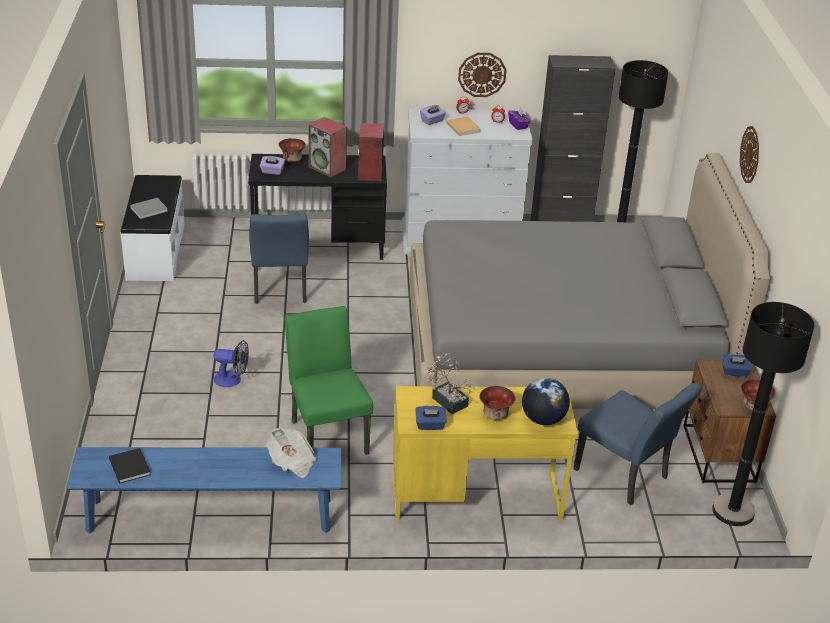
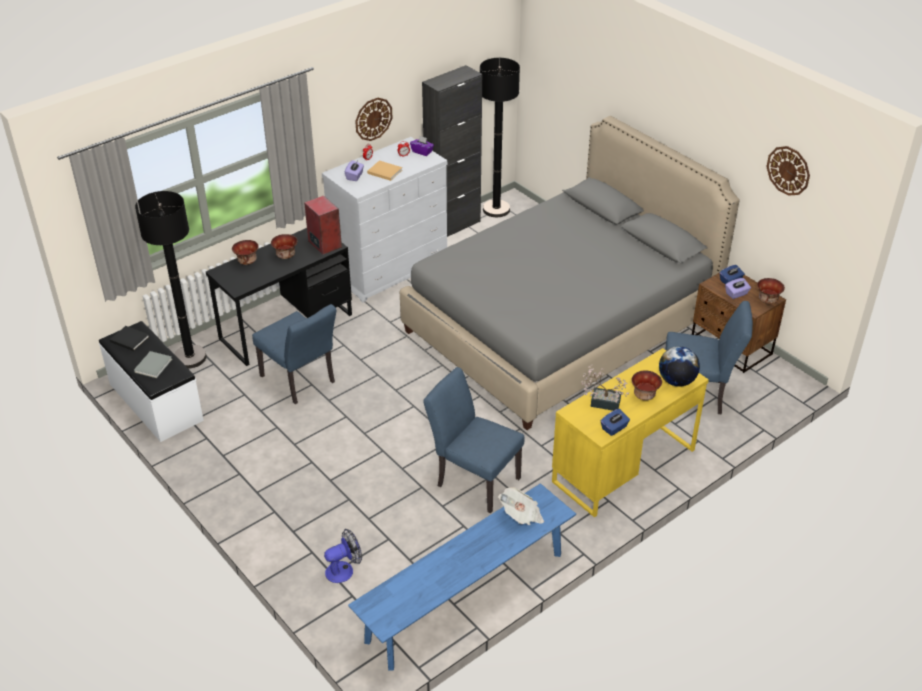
camera: 35 degrees left, 5 degrees up
black book [109,448,151,484] -> black book moved to [110,326,149,351]
fan [213,340,249,387] -> fan moved to [324,529,362,583]
purple tissue box [260,156,285,175] -> purple tissue box moved to [725,278,751,299]
green chair [285,306,373,455] -> blue chair [423,367,525,513]
speaker [308,117,347,178] -> bowl [271,234,297,259]
black floor lamp [712,302,815,526] -> black floor lamp moved to [135,191,207,369]
wall clock [740,126,759,183] -> wall clock moved to [766,146,810,196]

